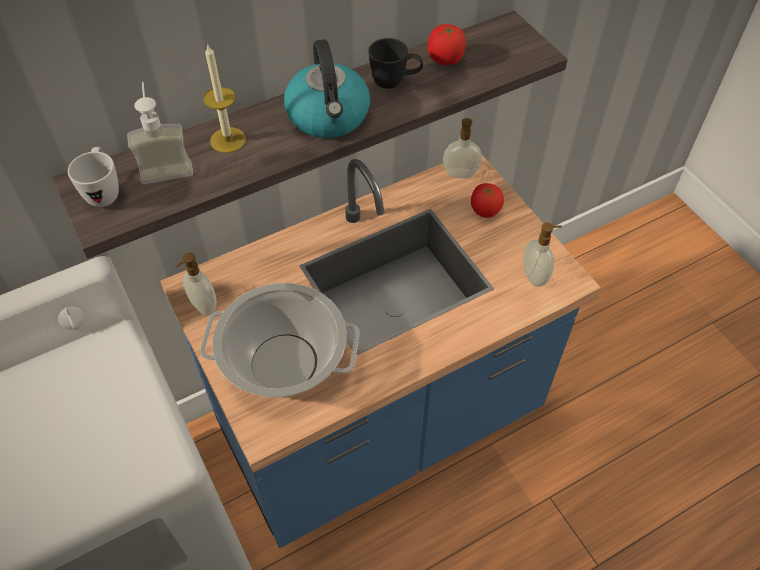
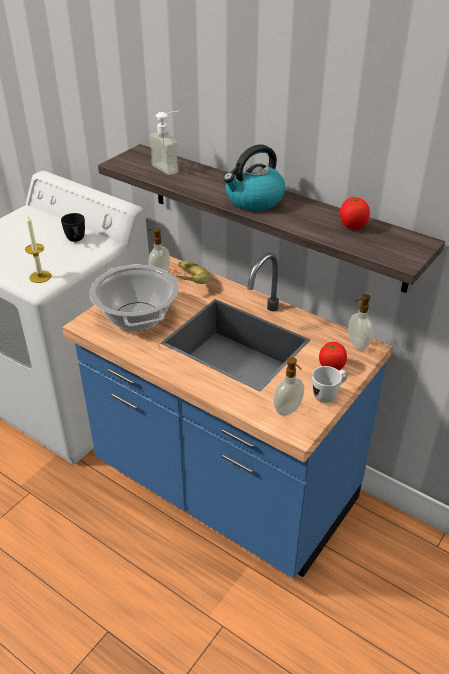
camera: 65 degrees right, 15 degrees down
white mug [68,147,119,207] -> white mug moved to [312,366,348,403]
candle [203,43,246,153] -> candle moved to [25,216,51,283]
black mug [368,38,423,89] -> black mug moved to [61,213,85,242]
none -> banana [176,261,210,284]

